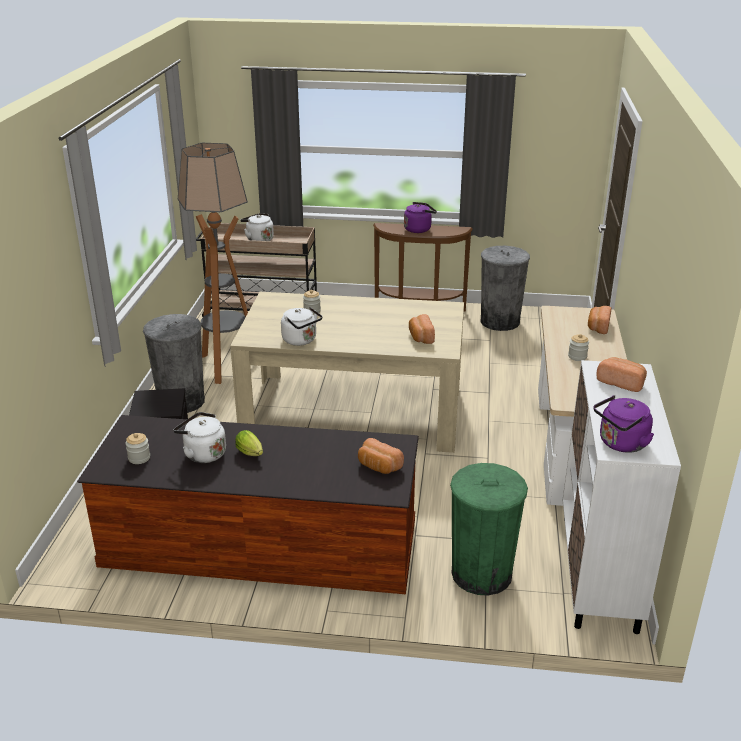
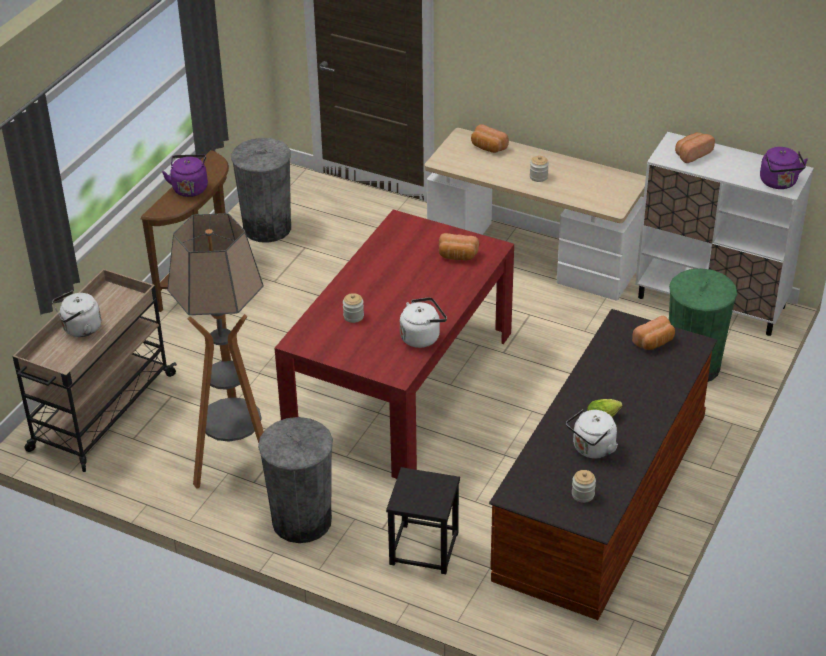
camera: 70 degrees left, 10 degrees up
beige dining table [230,292,464,453] -> red dining table [274,210,514,479]

